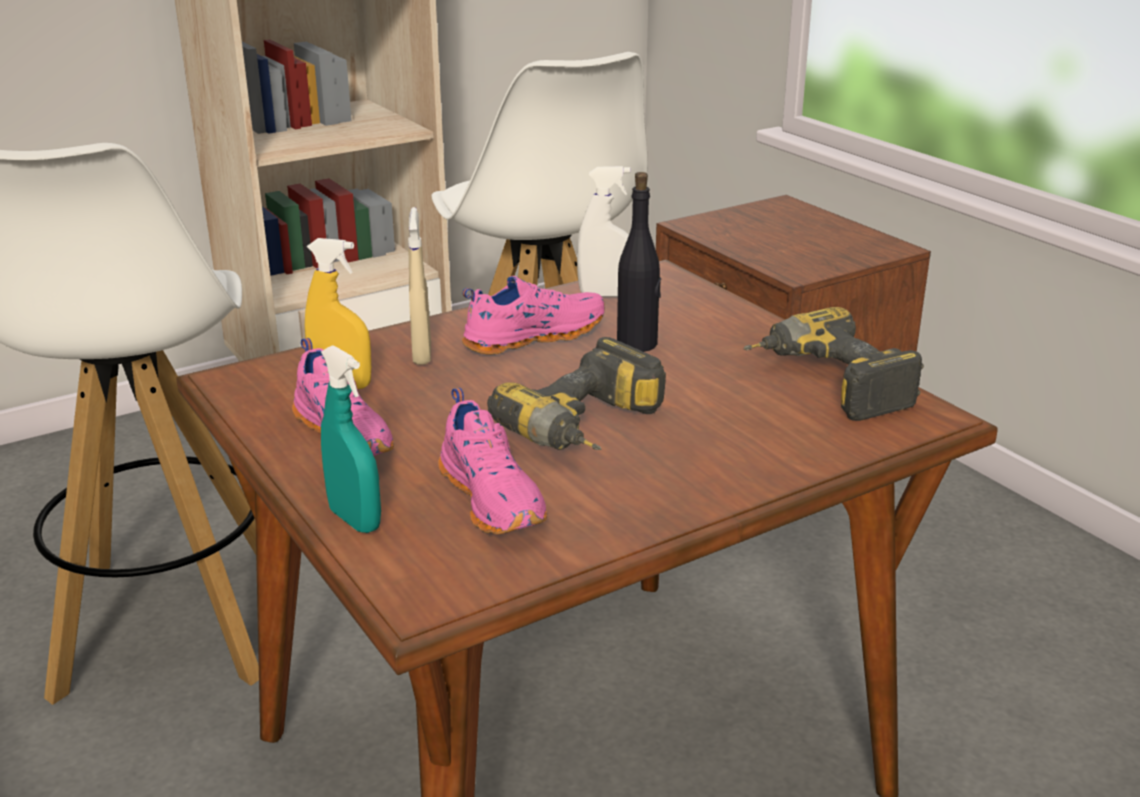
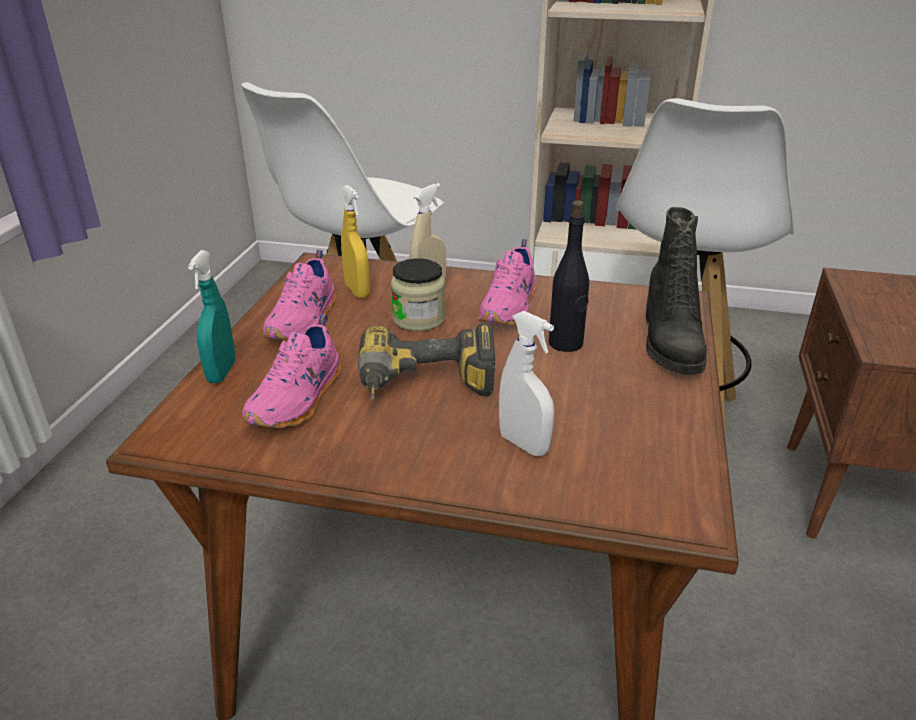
camera: 45 degrees right, 5 degrees up
pink shoe [462,276,605,355] -> pink shoe turned 90 degrees clockwise [478,239,535,325]
white spray bottle [577,166,630,297] -> white spray bottle moved to [499,311,554,456]
power drill [744,307,924,421] -> none
none -> jar [391,258,445,331]
none -> black boot [646,207,707,375]

